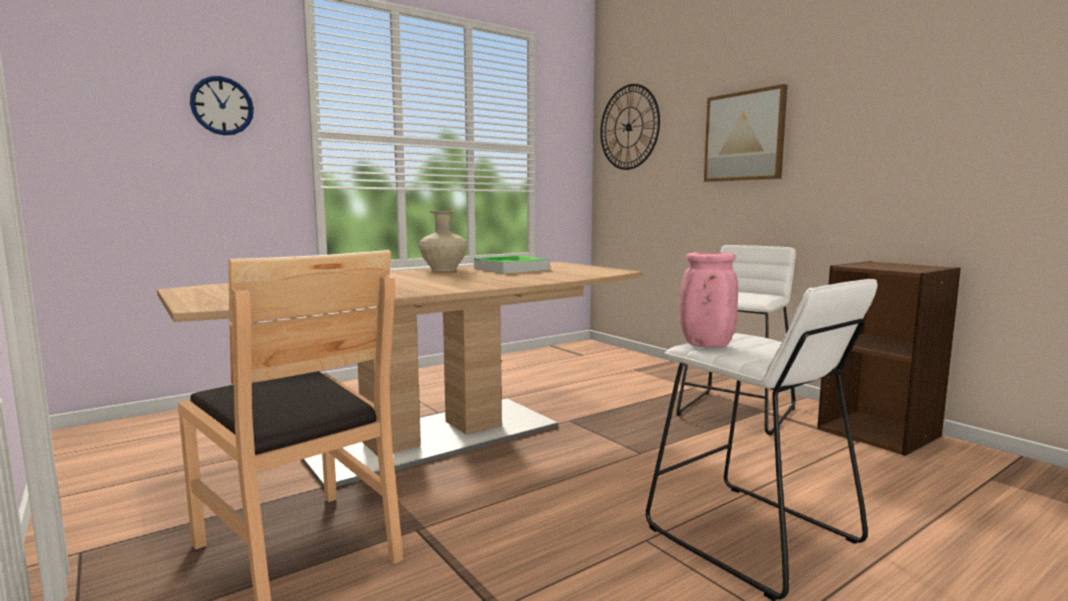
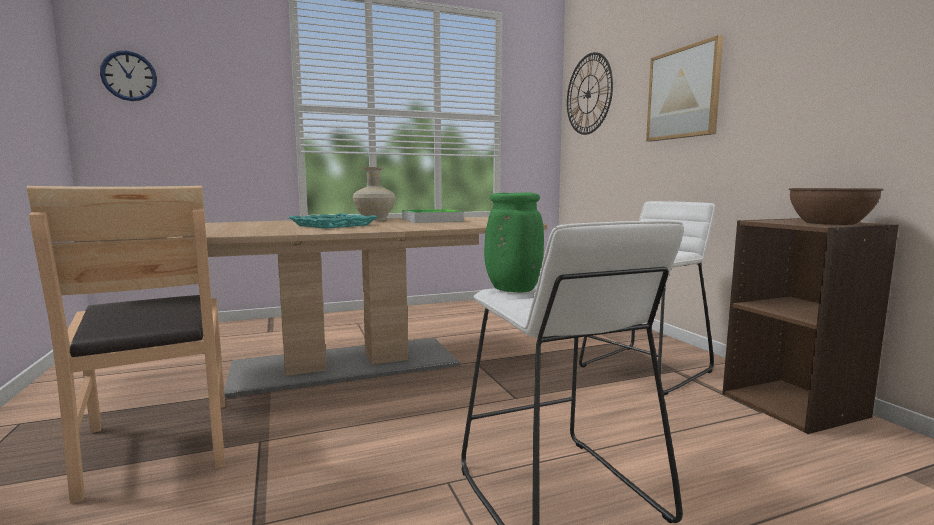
camera: 15 degrees right, 0 degrees up
wall clock [190,76,254,135] -> wall clock moved to [100,51,157,101]
pink vase [679,252,738,348] -> green vase [484,192,544,292]
none -> turquoise tray [289,213,377,229]
none -> brown bowl [788,188,884,225]

